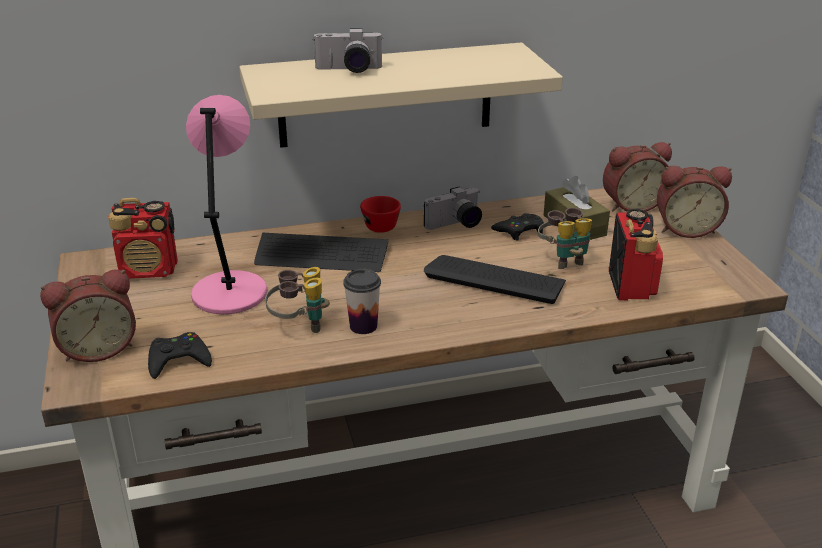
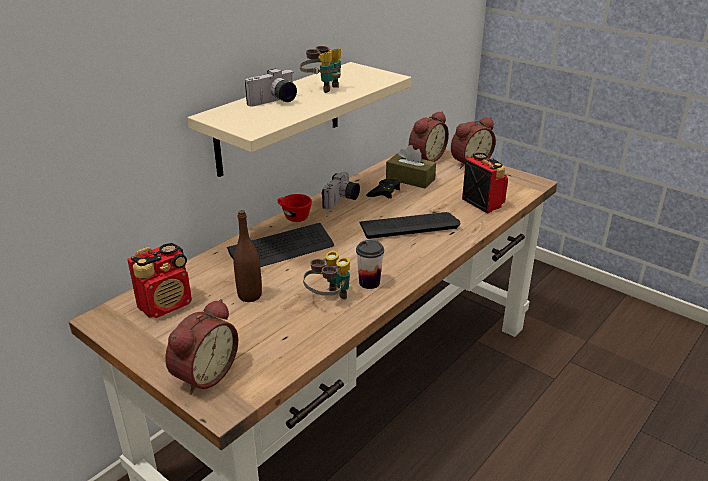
camera: 35 degrees left, 0 degrees up
black game controller [148,332,212,379] -> none
pink table lamp [186,95,267,314] -> brown bottle [233,210,262,302]
binoculars [538,208,592,269] -> binoculars moved to [300,46,341,93]

